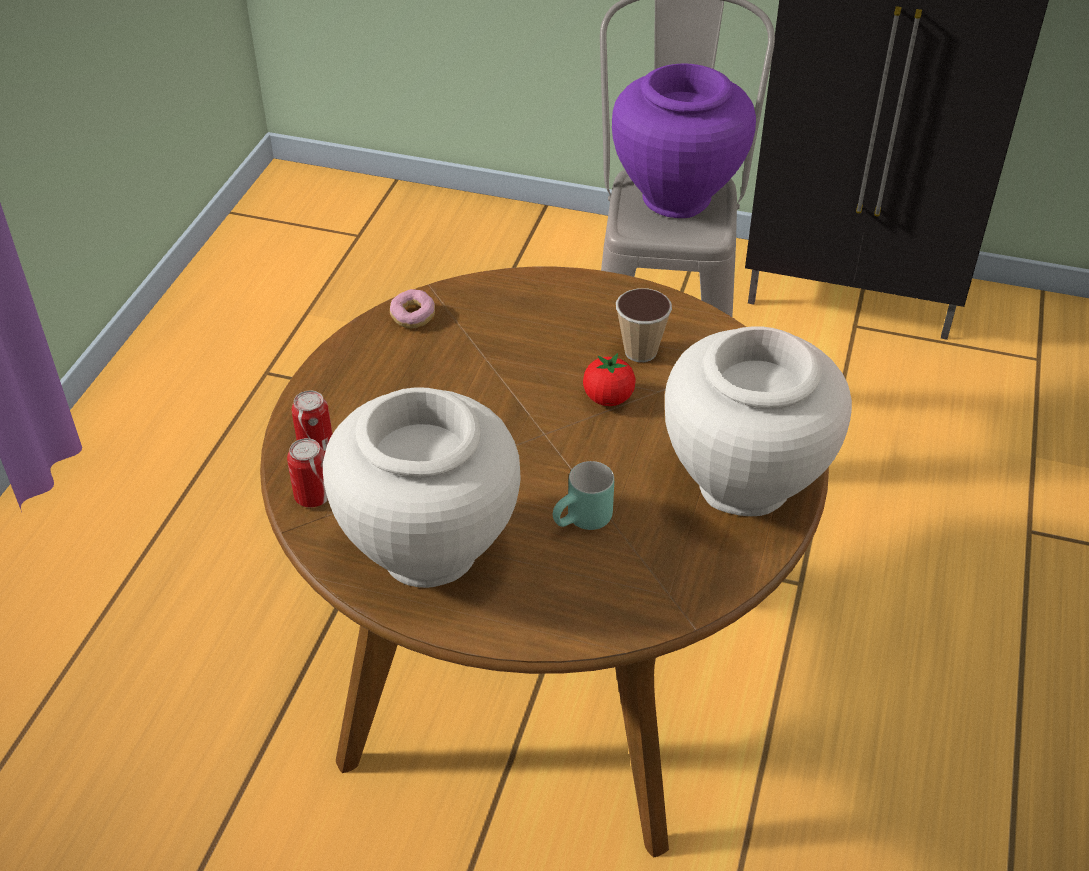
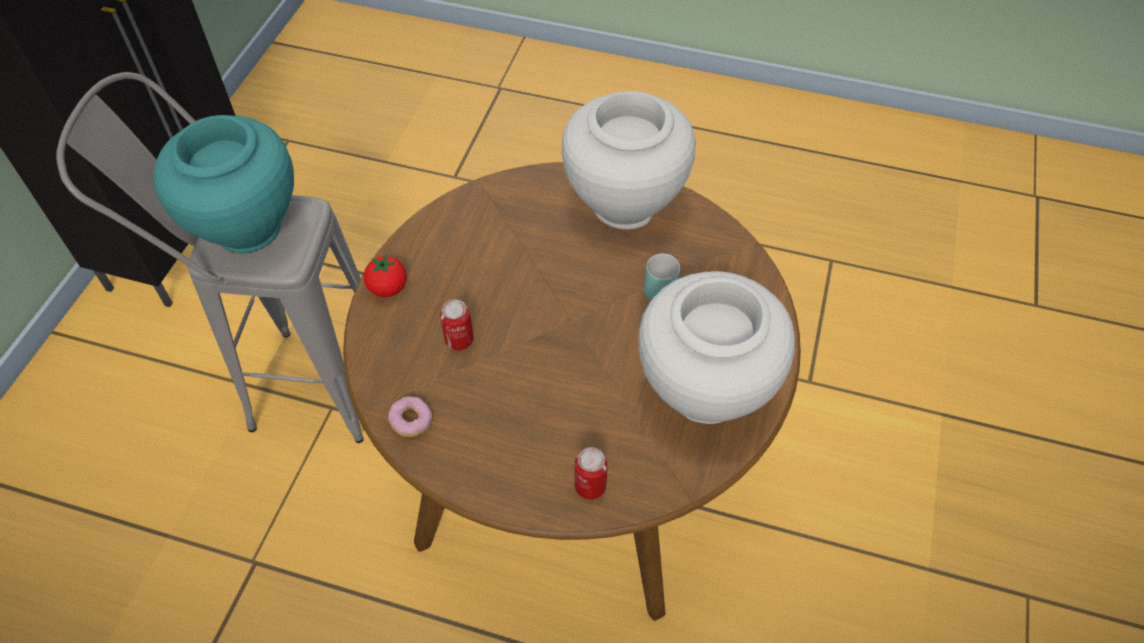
camera: 90 degrees left, 10 degrees up
can [287,438,328,507] -> can moved to [440,299,474,350]
tomato [583,353,636,406] -> tomato moved to [363,253,407,297]
purple vase [612,64,756,218] -> turquoise vase [154,115,294,254]
cup [616,288,672,362] -> none

